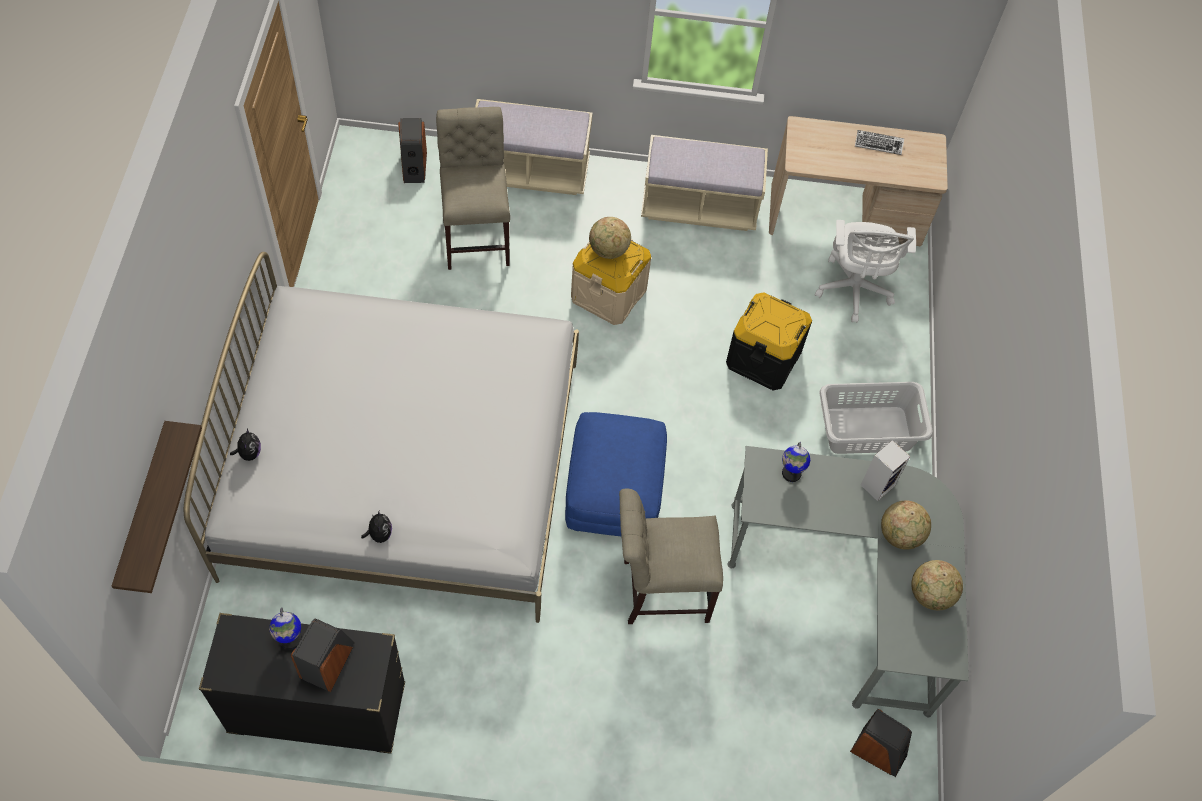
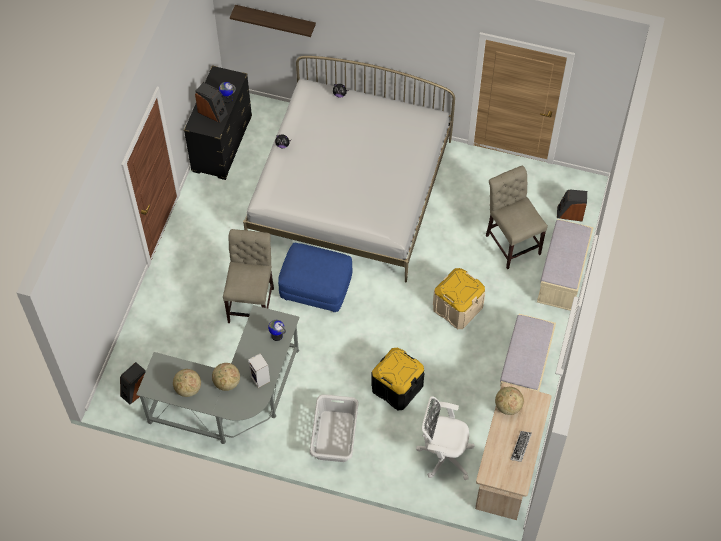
camera: 105 degrees right, 0 degrees up
beige chair [436,107,510,270] -> beige chair turned 120 degrees counterclockwise [486,166,548,269]
globe [589,217,631,259] -> globe moved to [495,387,524,415]

